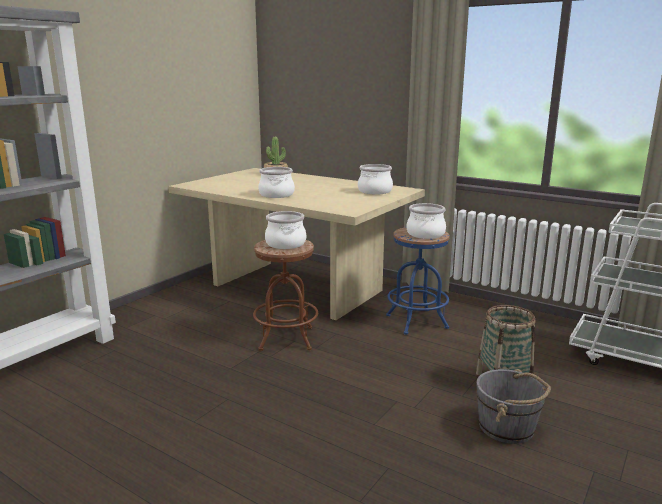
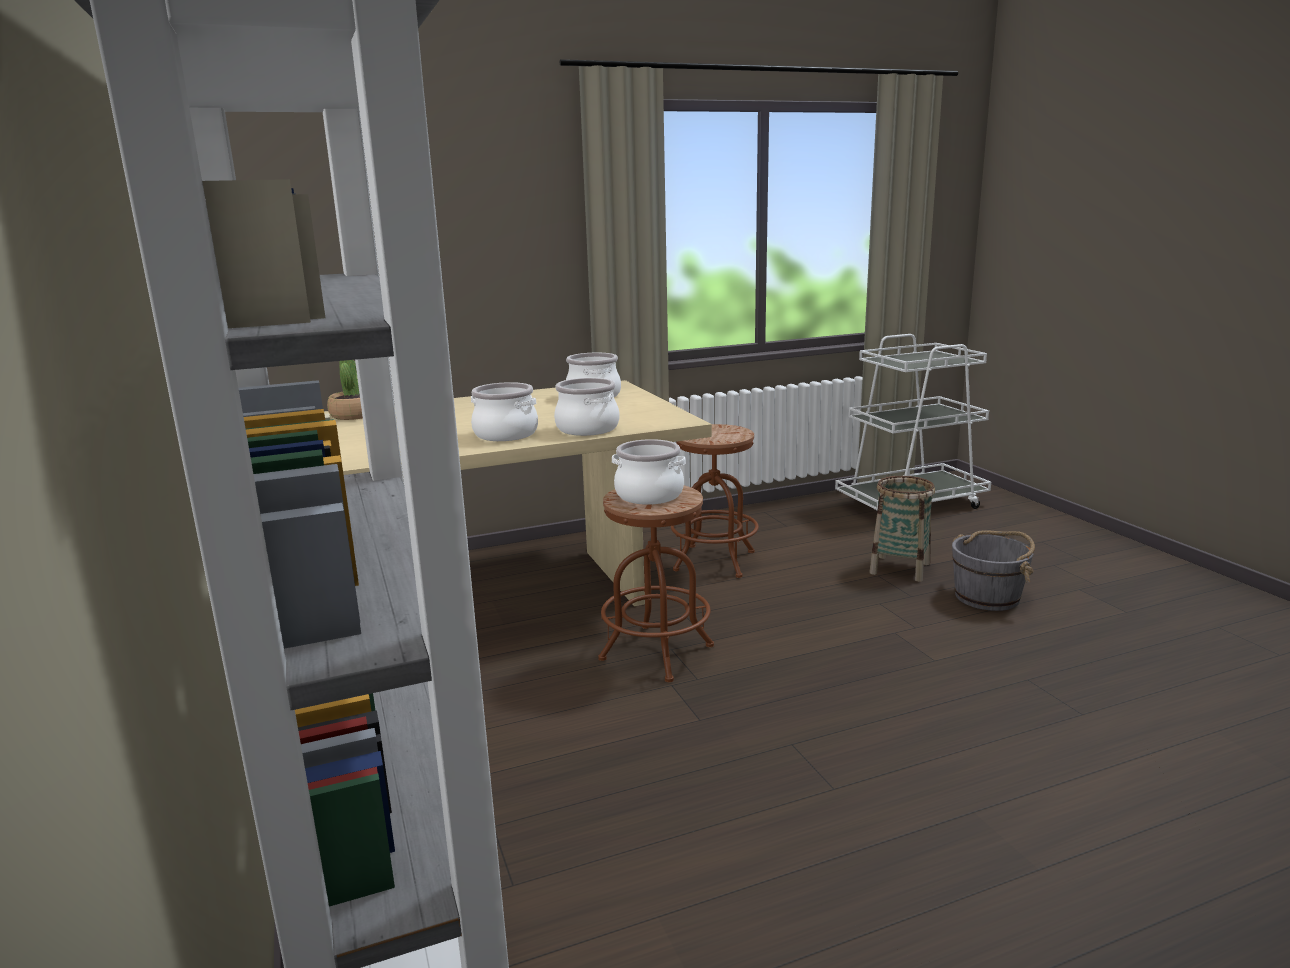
camera: 55 degrees left, 0 degrees up
blue stool [386,227,450,335] -> brown stool [671,424,759,578]
cooking pot [406,203,446,239] -> cooking pot moved to [554,378,620,436]

